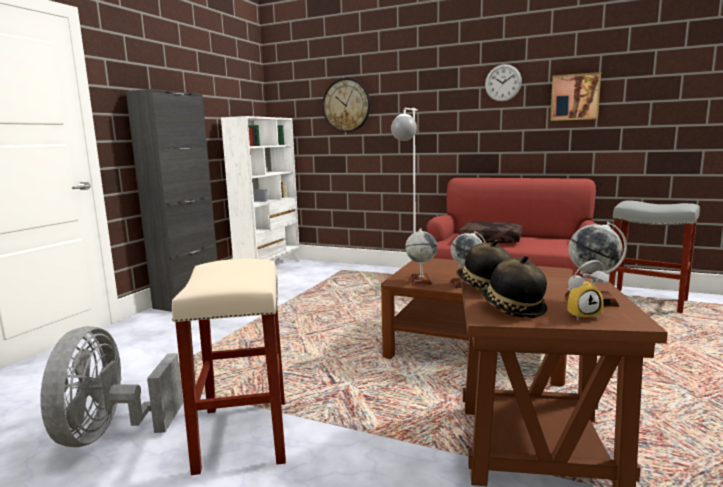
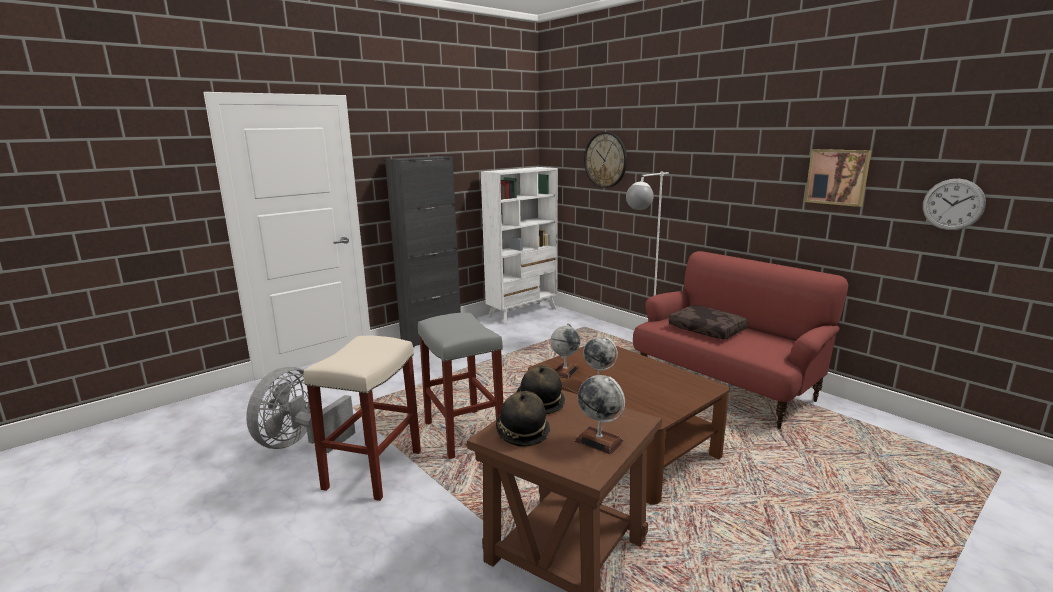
camera: 25 degrees right, 5 degrees up
wall clock [485,64,522,102] -> wall clock moved to [923,179,986,230]
alarm clock [567,260,608,320] -> none
grey stool [609,200,700,313] -> grey stool moved to [418,313,503,459]

